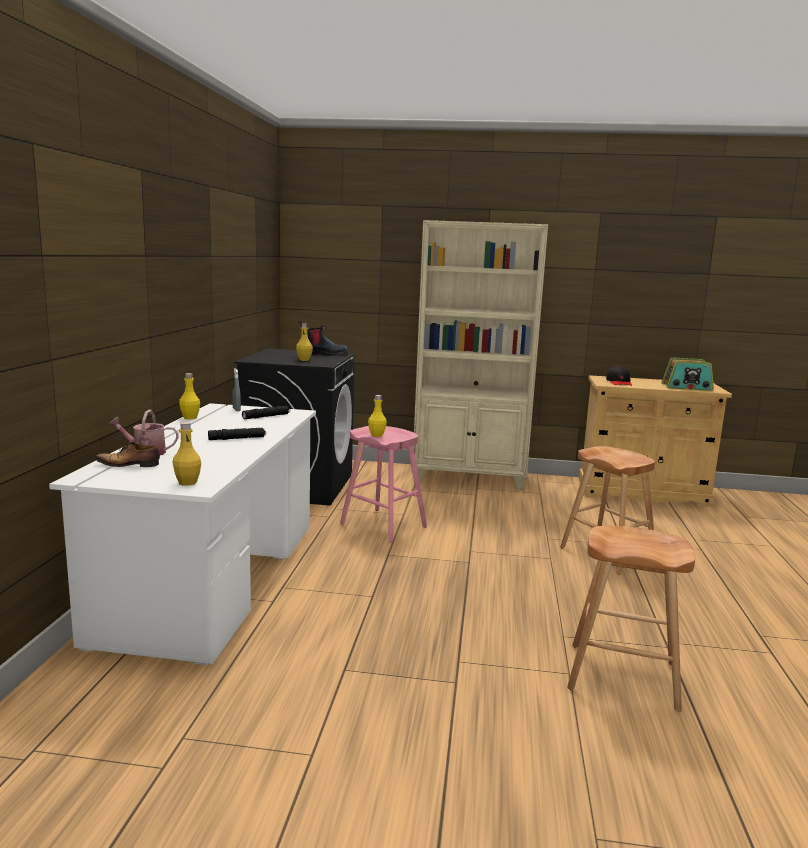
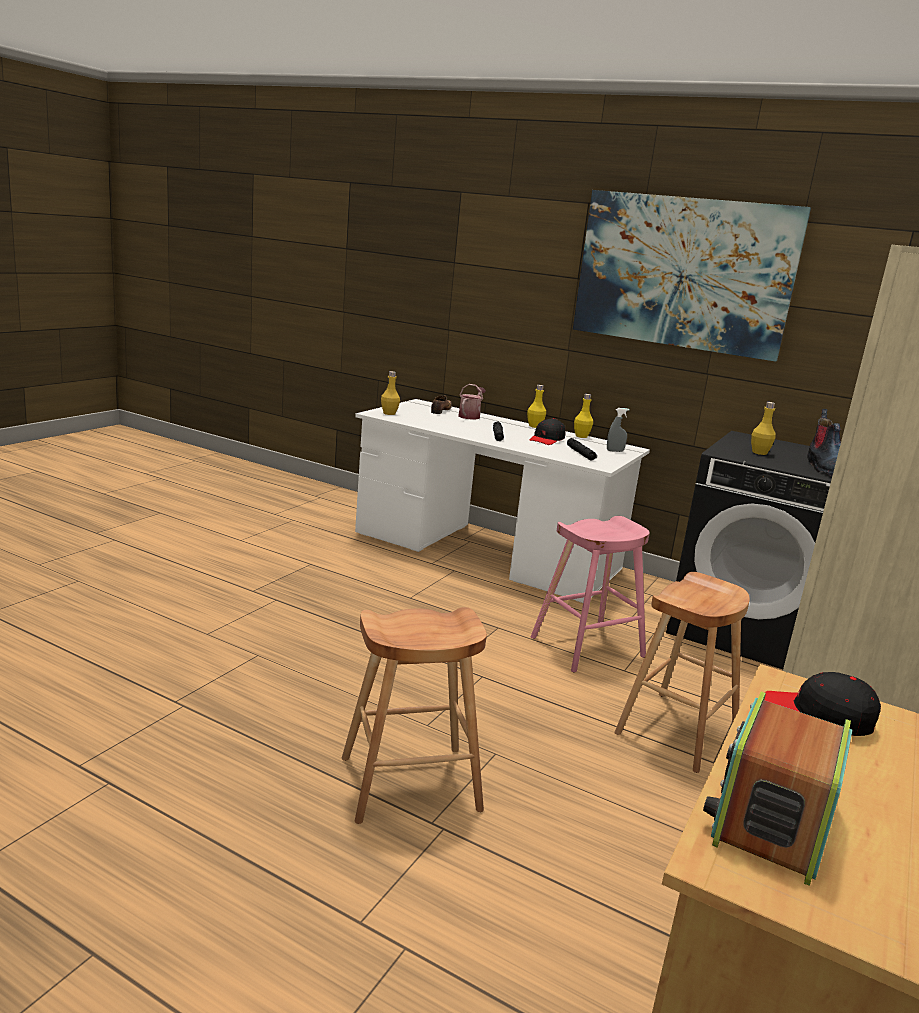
camera: 110 degrees right, 5 degrees up
yellow bottle [368,395,387,437] -> yellow bottle moved to [527,385,546,428]
brown stool [567,526,695,712] -> brown stool moved to [614,572,750,773]
none -> black cap [529,418,566,445]
none -> picture [573,190,811,362]

